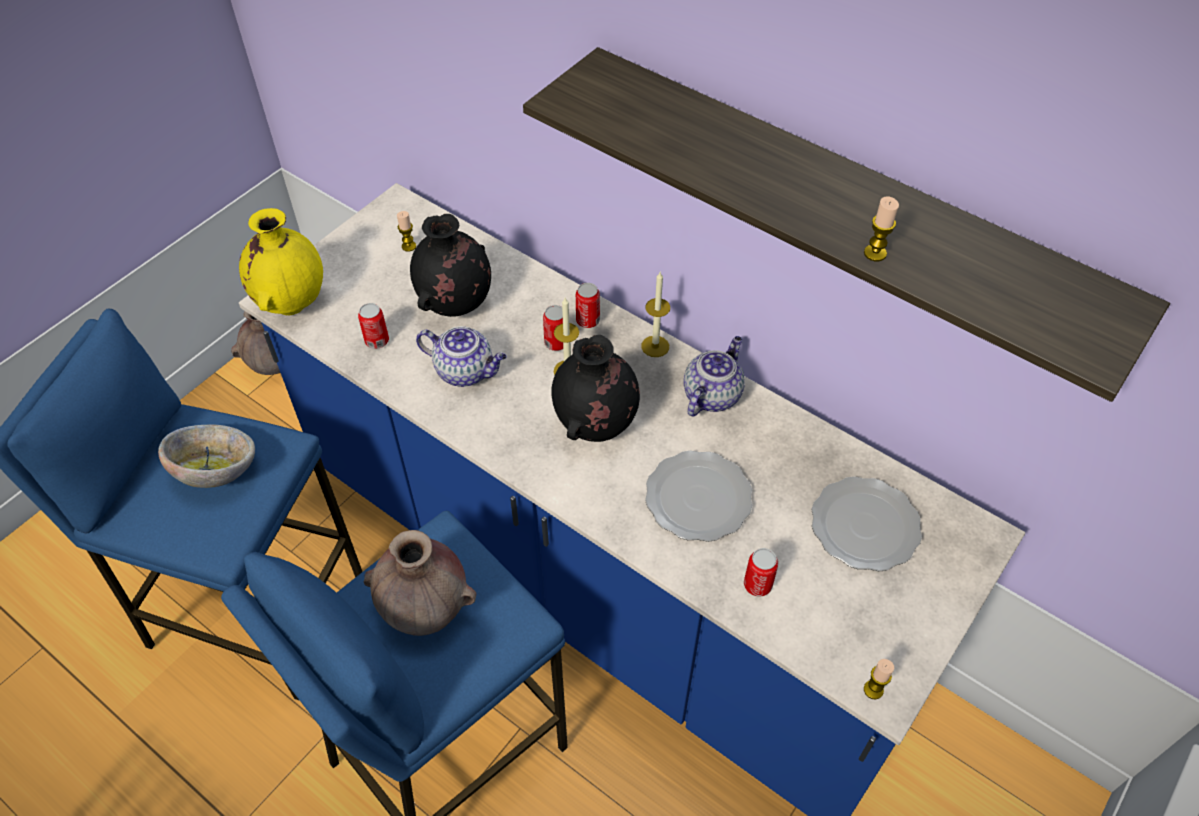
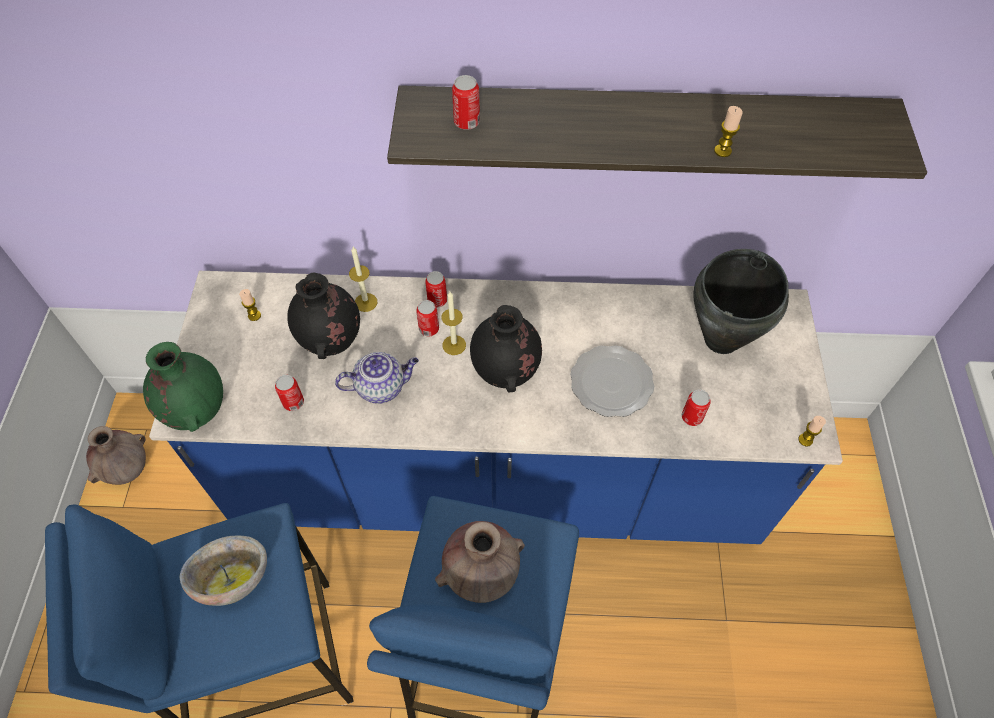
camera: 35 degrees left, 5 degrees up
yellow vase [239,208,323,315] -> green vase [143,342,223,432]
candle [641,272,670,357] -> candle moved to [349,247,377,312]
teapot [683,336,745,416] -> none
plate [812,477,922,572] -> black cooking pot [693,249,789,354]
none -> can [452,75,480,130]

